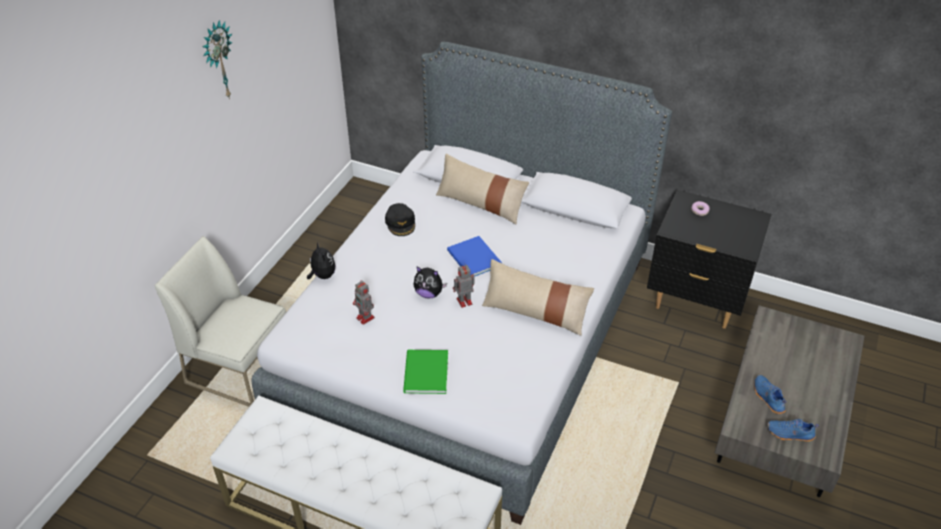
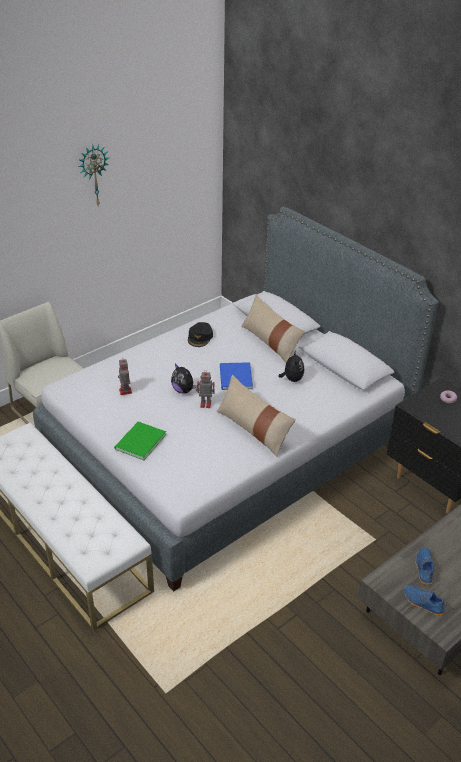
camera: 25 degrees right, 5 degrees down
plush toy [307,242,335,279] -> plush toy moved to [278,351,304,382]

